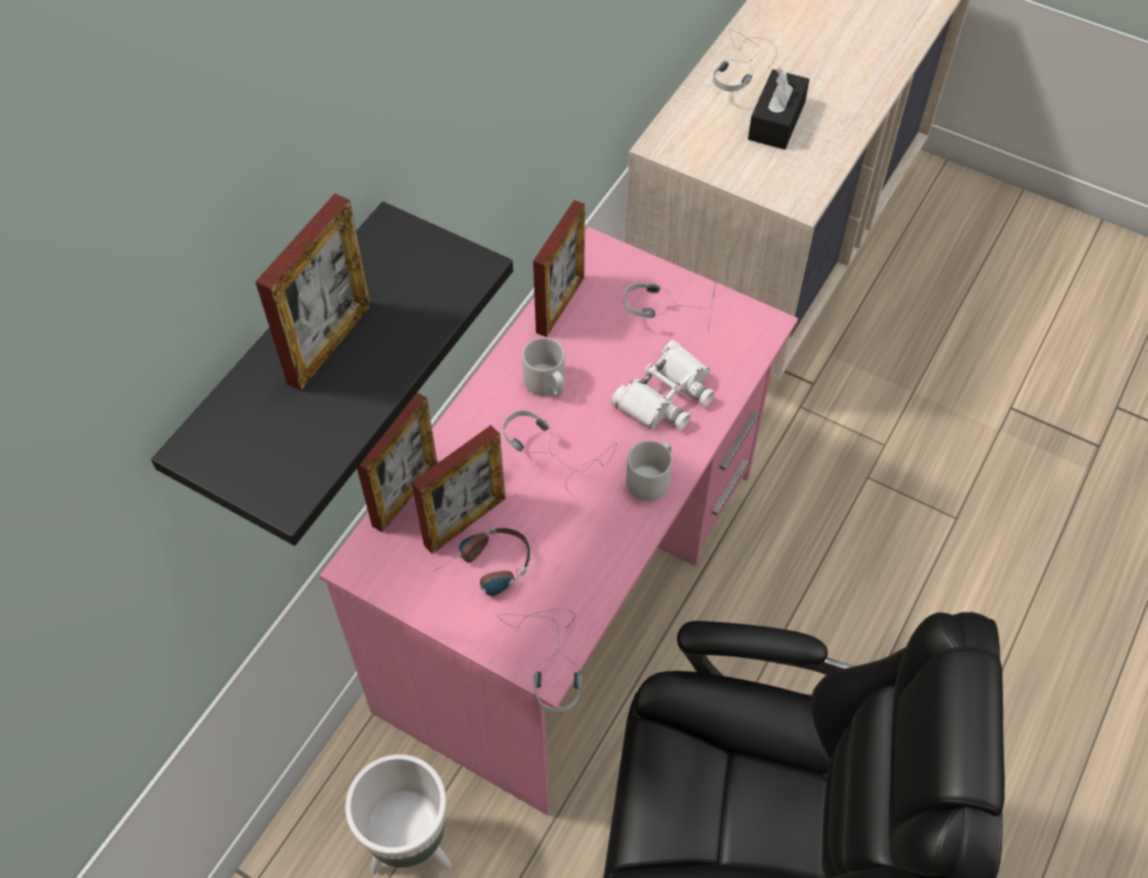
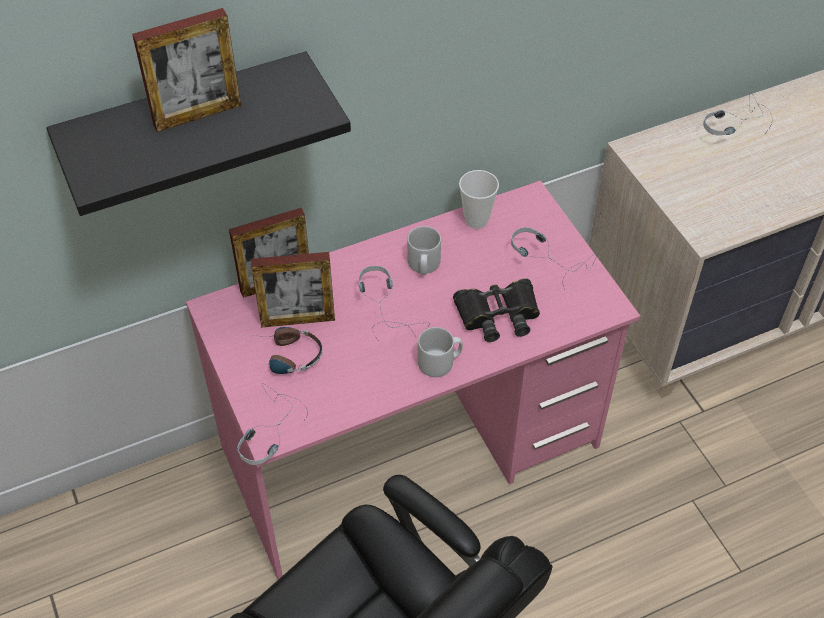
camera: 35 degrees right, 5 degrees down
white planter [345,754,452,874] -> none
picture frame [533,200,585,337] -> cup [459,170,499,229]
white binoculars [611,340,715,430] -> black binoculars [453,279,540,342]
black tissue box [748,68,810,150] -> none

